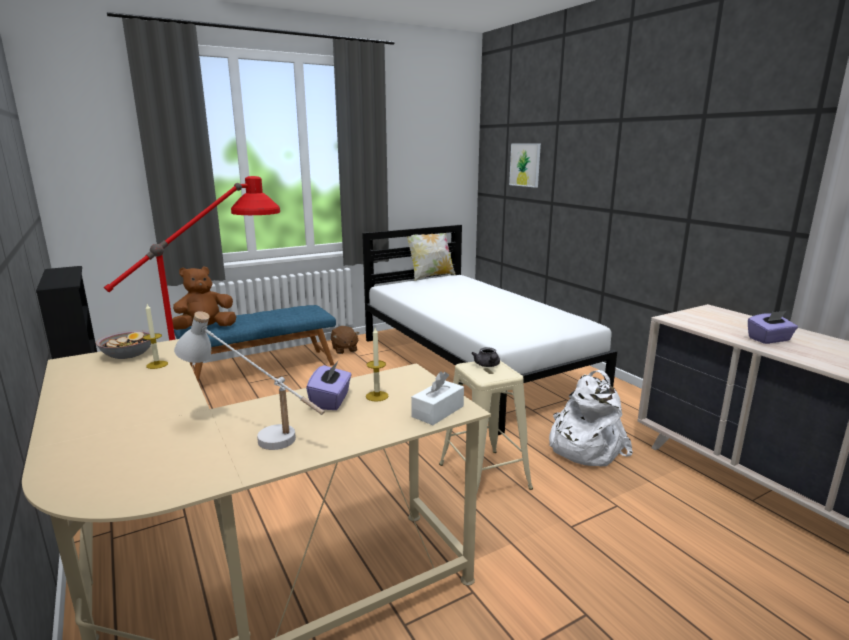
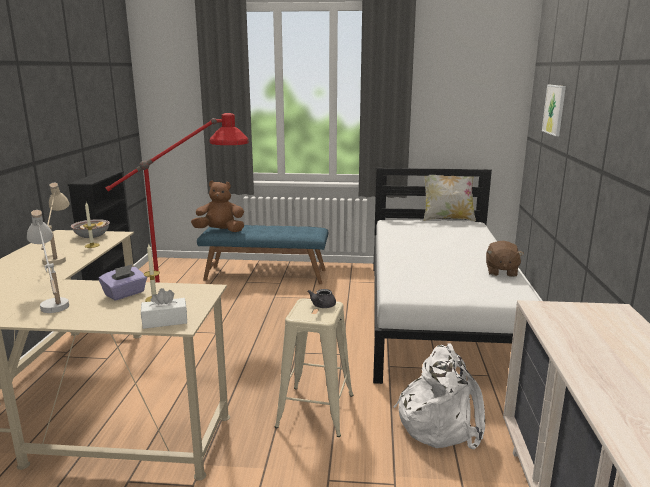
camera: 35 degrees right, 0 degrees up
brown plush toy [331,326,359,354] -> brown plush toy moved to [486,241,524,277]
purple tissue box [748,311,798,344] -> none
none -> beige table lamp [41,183,70,265]

